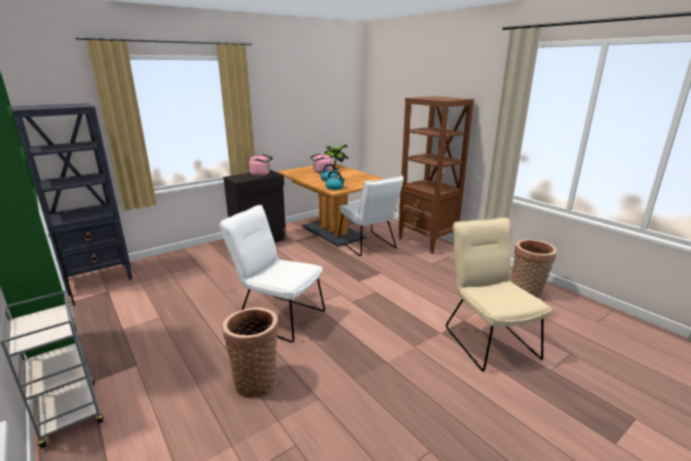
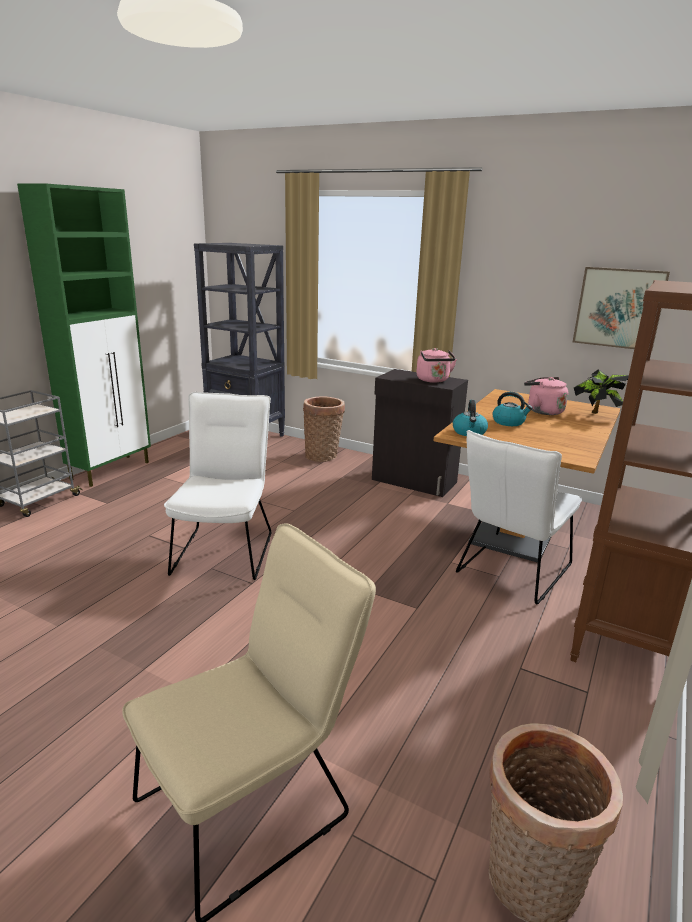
camera: 65 degrees right, 0 degrees up
basket [223,307,278,399] -> basket moved to [303,397,345,462]
none -> picture [573,267,670,350]

